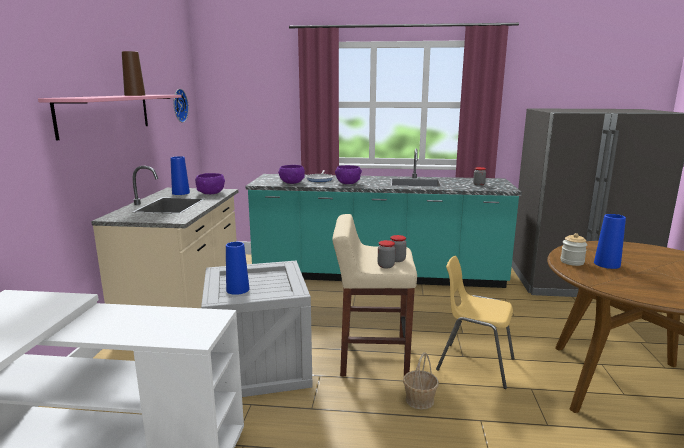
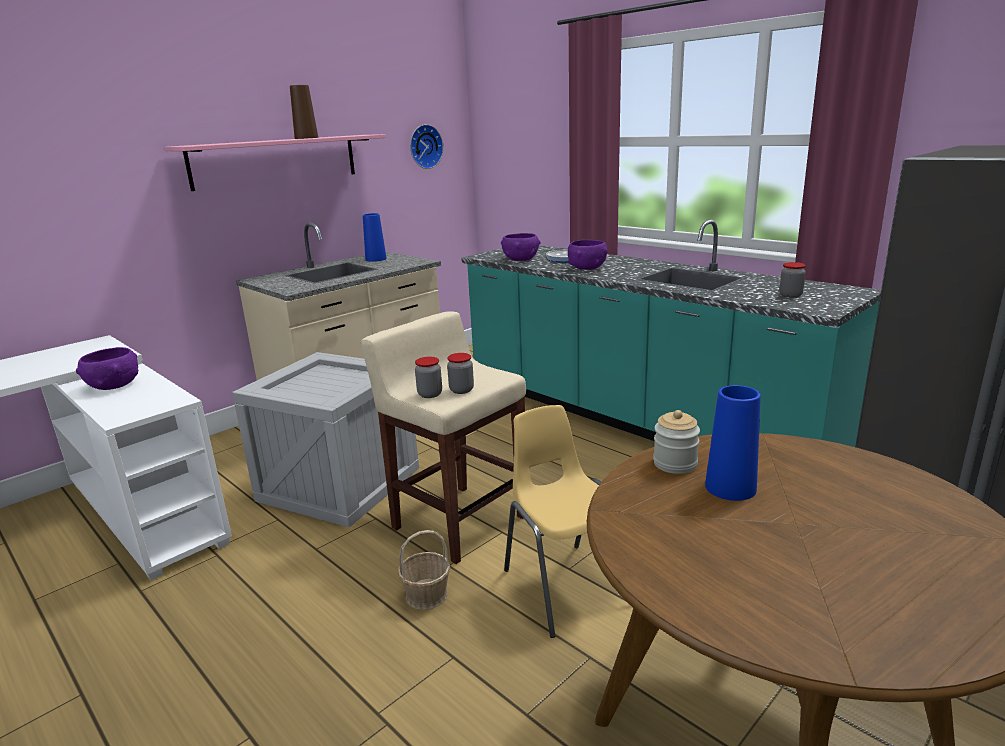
camera: 40 degrees right, 5 degrees up
purple bowl [195,173,225,194] -> purple bowl moved to [76,347,138,390]
blue vase [226,242,249,295] -> none

